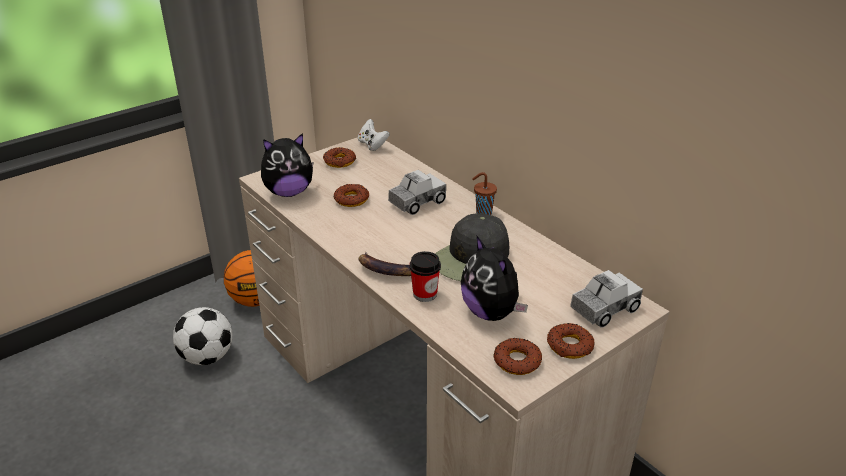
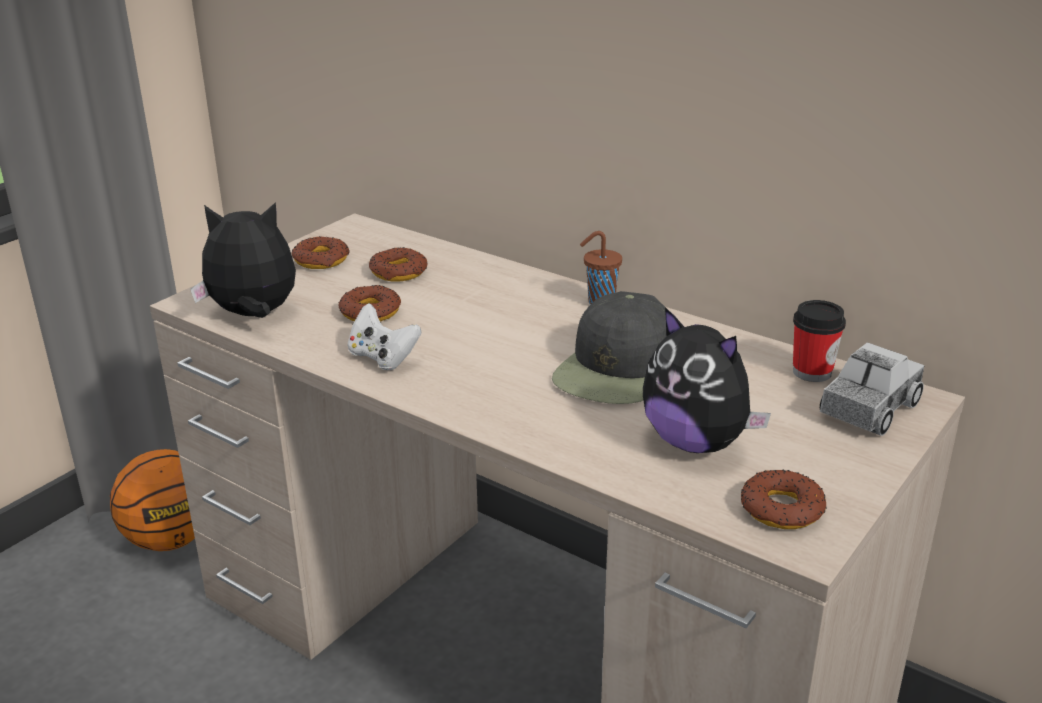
camera: 15 degrees left, 5 degrees down
football [173,307,233,365] -> none
plush toy [261,133,314,197] -> plush toy turned 150 degrees counterclockwise [190,202,296,318]
white game controller [358,119,390,151] -> white game controller moved to [348,303,422,370]
banana [358,252,411,276] -> none
toy truck [388,170,446,215] -> none
cup [409,251,441,302] -> cup moved to [793,300,846,382]
donut [547,323,595,359] -> donut moved to [369,248,427,282]

